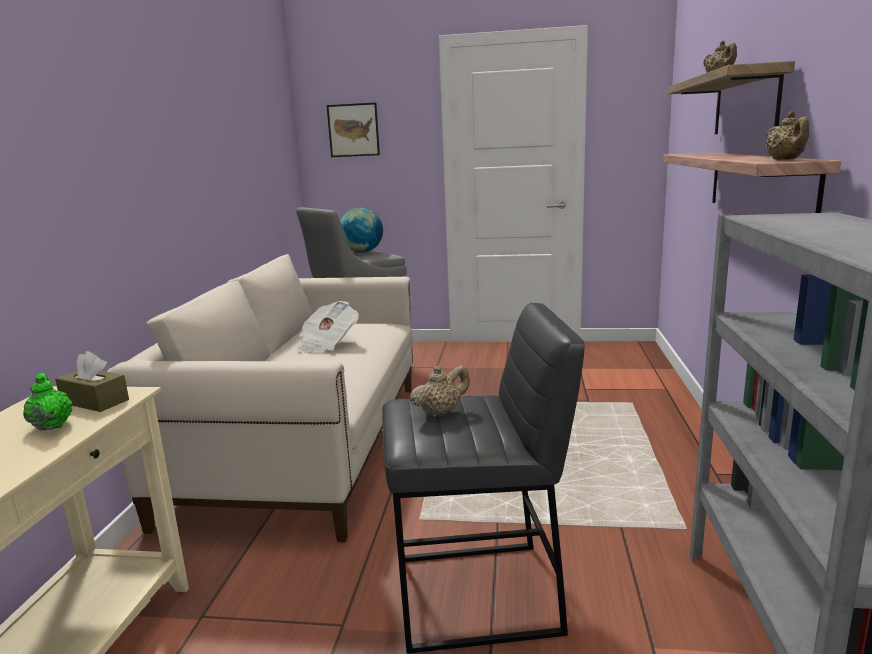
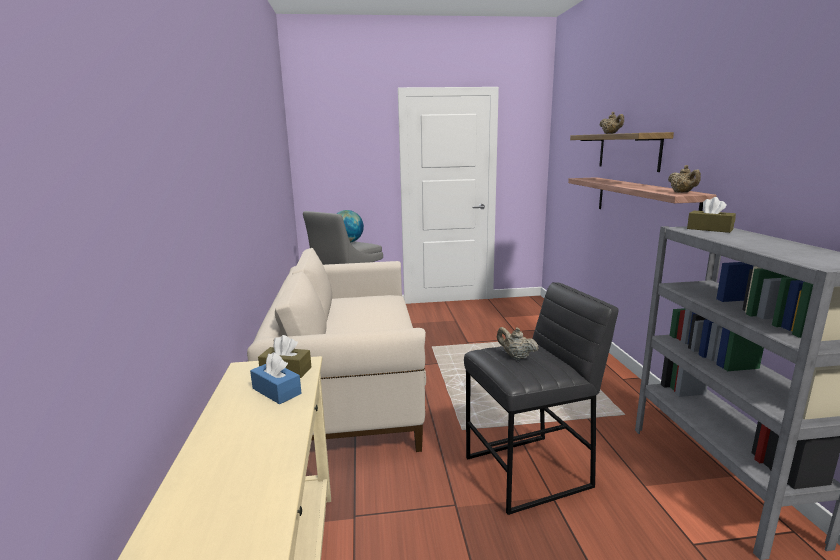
camera: 15 degrees left, 0 degrees up
green teapot [23,373,72,430] -> blue tissue box [250,353,302,404]
newspaper [297,301,359,353] -> none
picture [327,102,380,157] -> none
beige teapot [410,366,470,417] -> beige teapot turned 90 degrees counterclockwise [497,327,538,360]
none -> brown tissue box [687,197,736,233]

